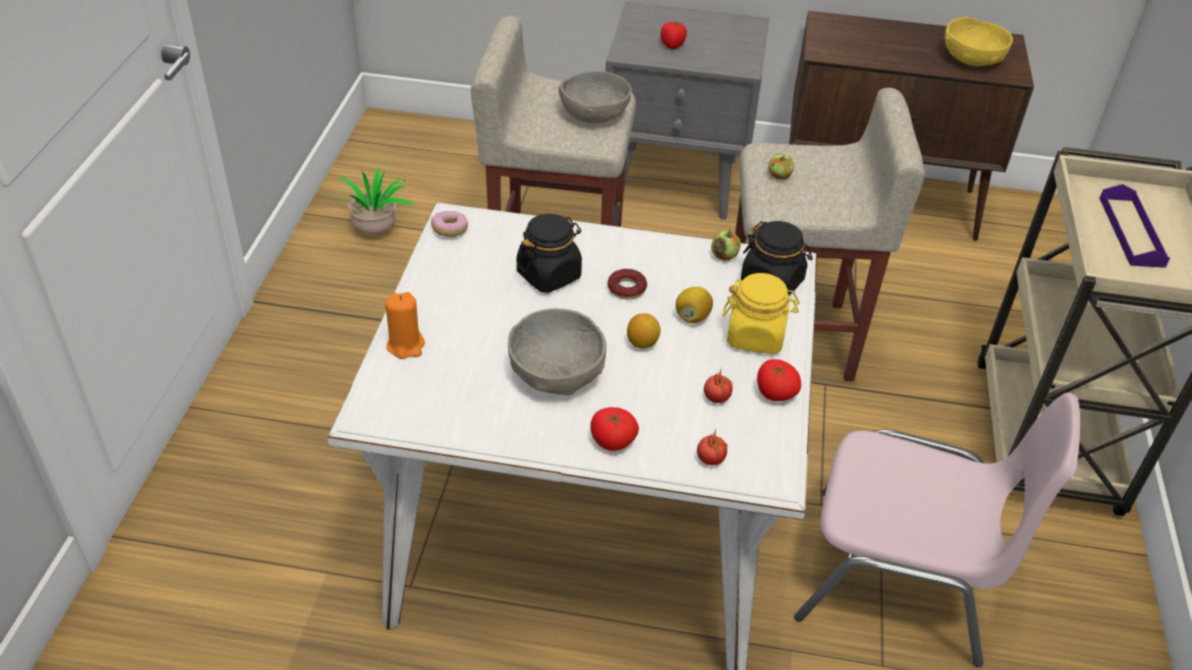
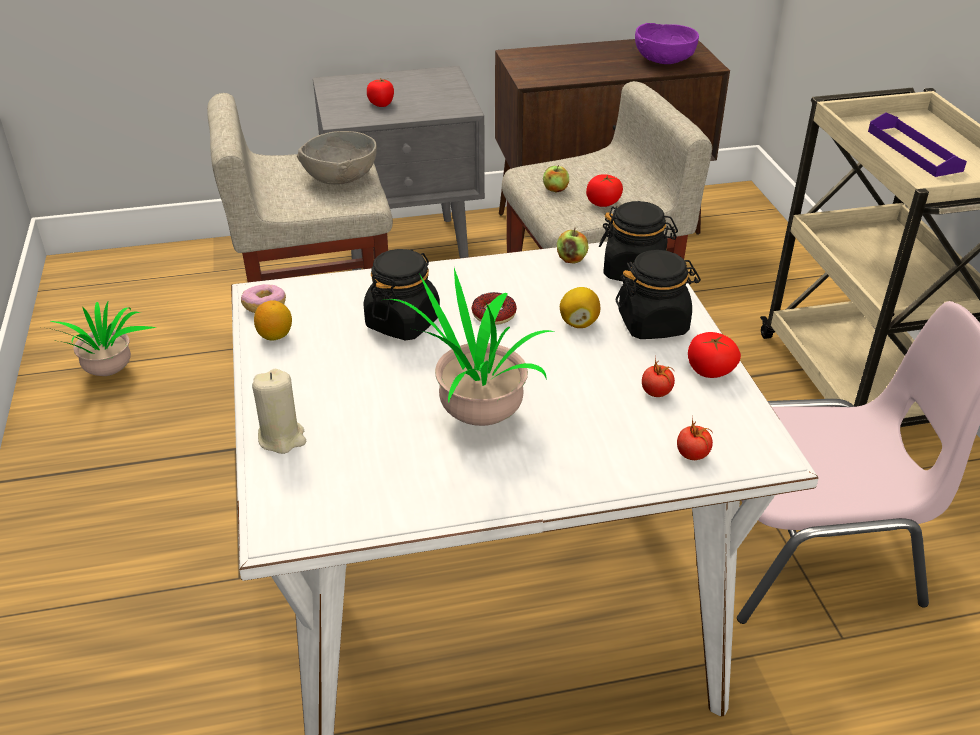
camera: 20 degrees left, 5 degrees down
orange candle [385,292,425,359] -> beige candle [252,369,306,454]
grey bowl [508,308,606,395] -> potted plant [384,268,554,426]
tomato [590,407,639,451] -> tomato moved to [586,174,623,207]
lemon [627,313,661,348] -> lemon moved to [254,300,292,341]
yellow jar [722,273,800,354] -> black jar [616,250,701,339]
yellow bowl [945,17,1013,66] -> purple bowl [635,23,699,64]

